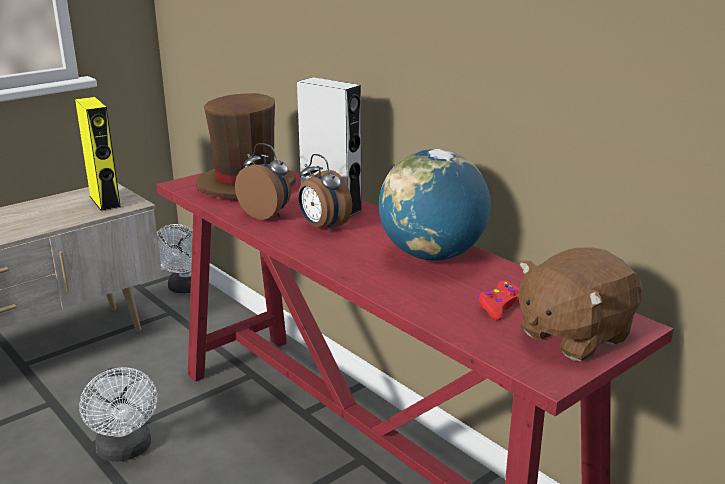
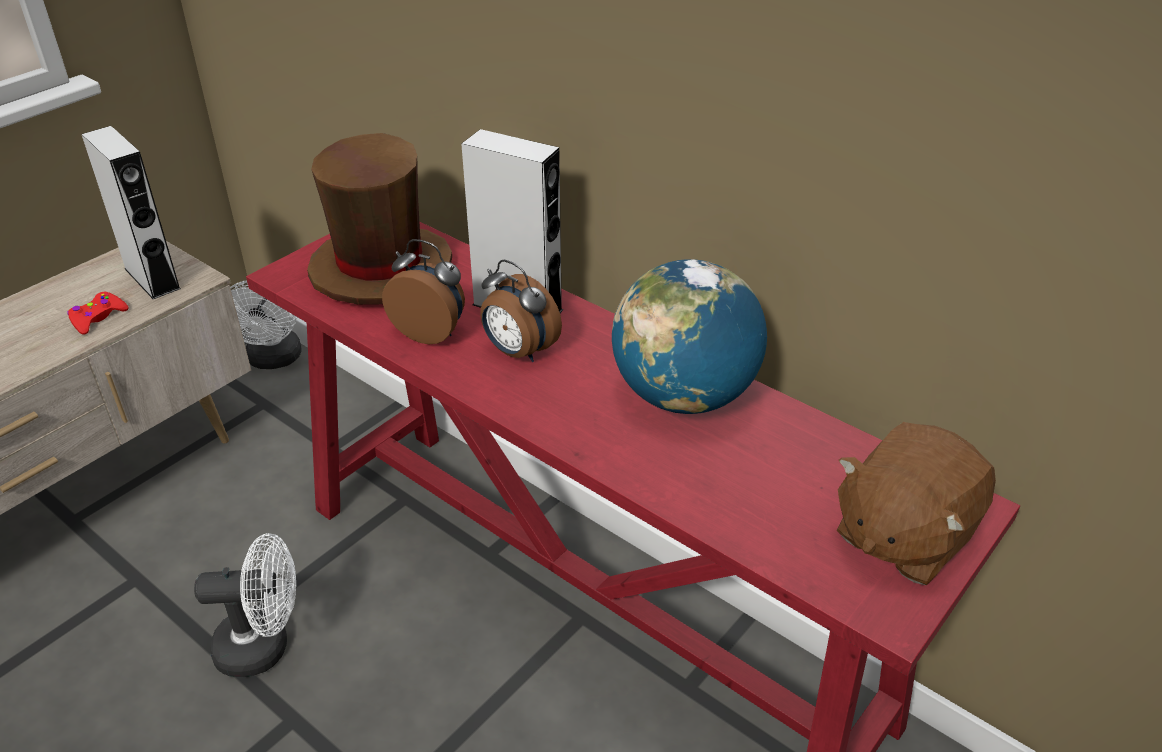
camera: 10 degrees left, 15 degrees up
yellow speaker [75,97,121,211] -> grey speaker [82,126,181,299]
white fan [79,367,157,462] -> white fan turned 60 degrees counterclockwise [194,533,296,677]
red game controller [477,280,519,320] -> red game controller moved to [67,291,129,335]

